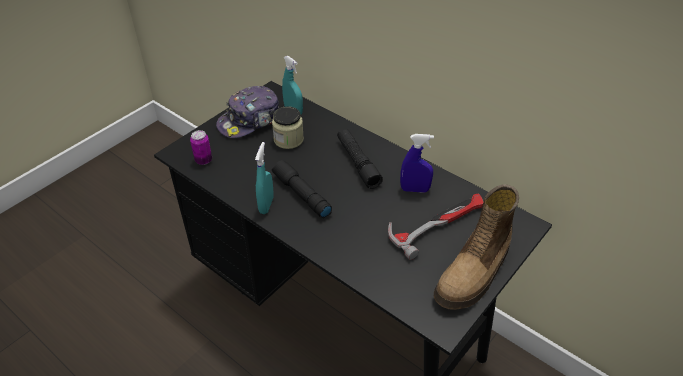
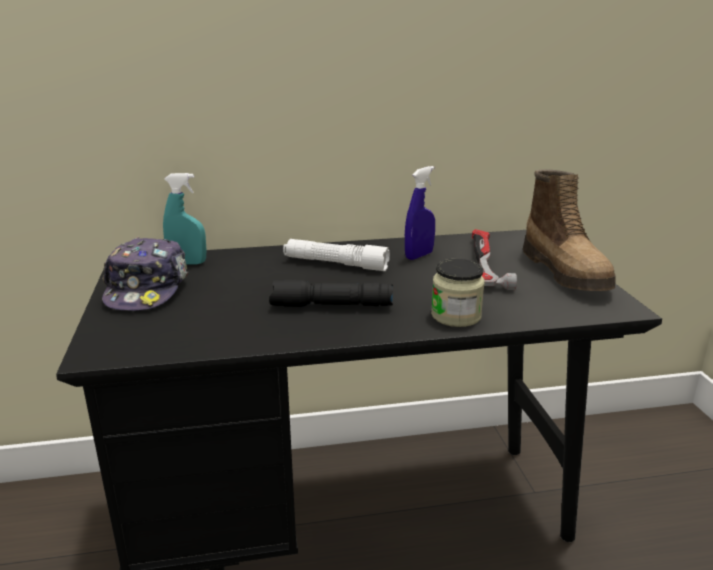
camera: 50 degrees left, 20 degrees down
can [190,130,212,165] -> none
turquoise spray bottle [255,142,274,214] -> none
jar [272,106,304,149] -> jar moved to [431,259,485,327]
black flashlight [337,129,383,189] -> white flashlight [283,239,390,271]

